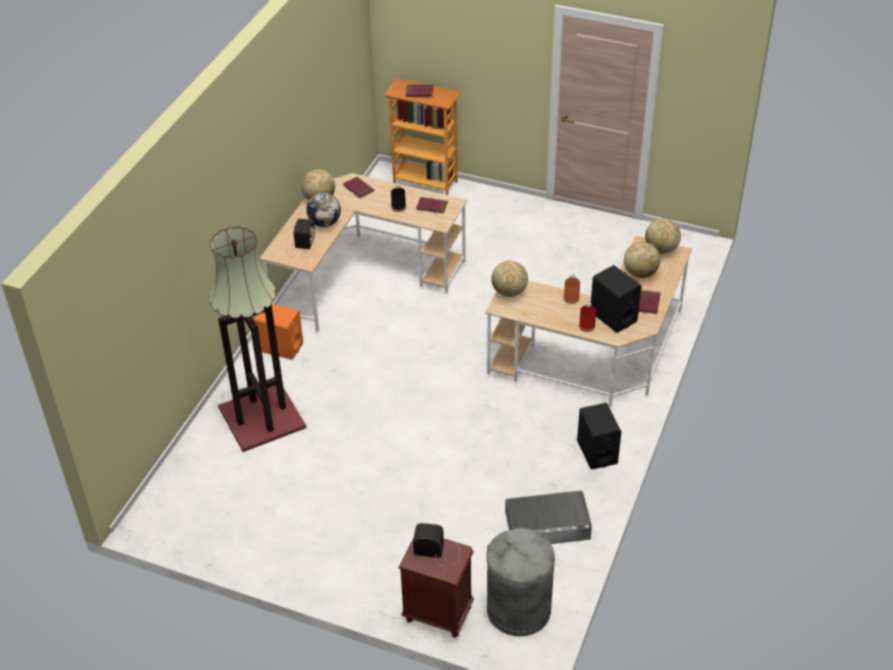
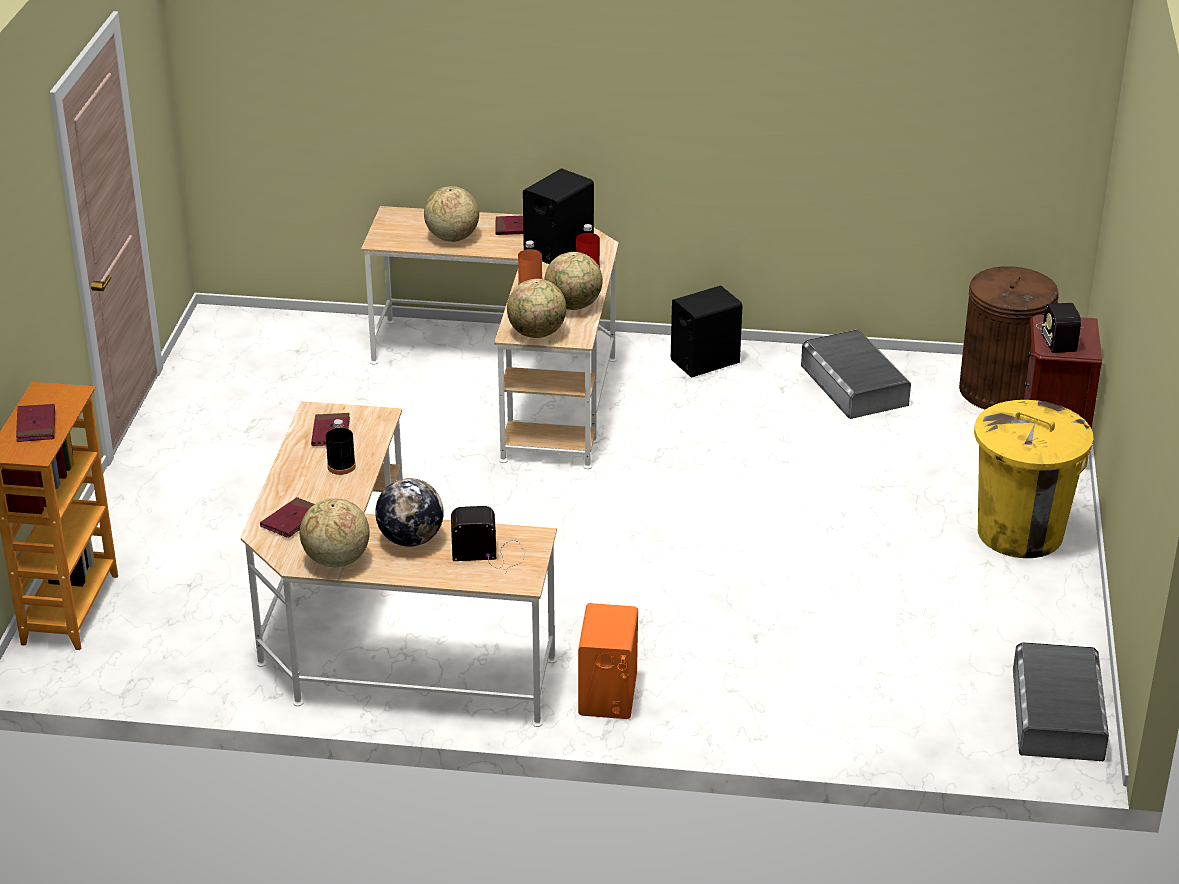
camera: 105 degrees left, 10 degrees down
floor lamp [209,227,307,452] -> none
grey trash can [487,528,555,636] -> brown trash can [959,266,1059,410]
globe [645,219,681,254] -> globe moved to [544,252,603,310]
none -> yellow trash can [974,400,1093,558]
none -> grey storage box [1013,642,1109,761]

